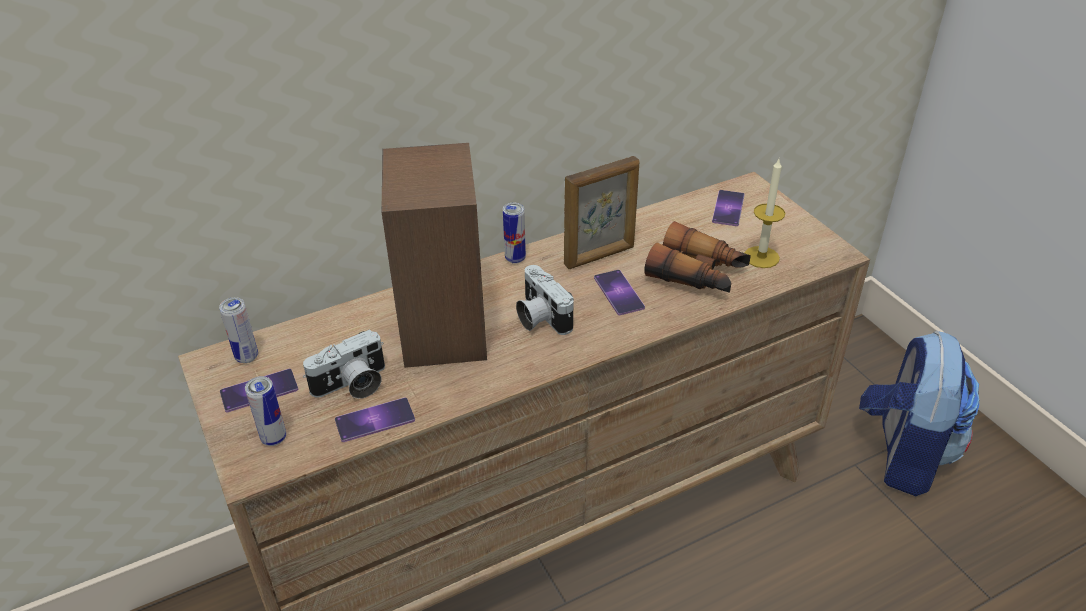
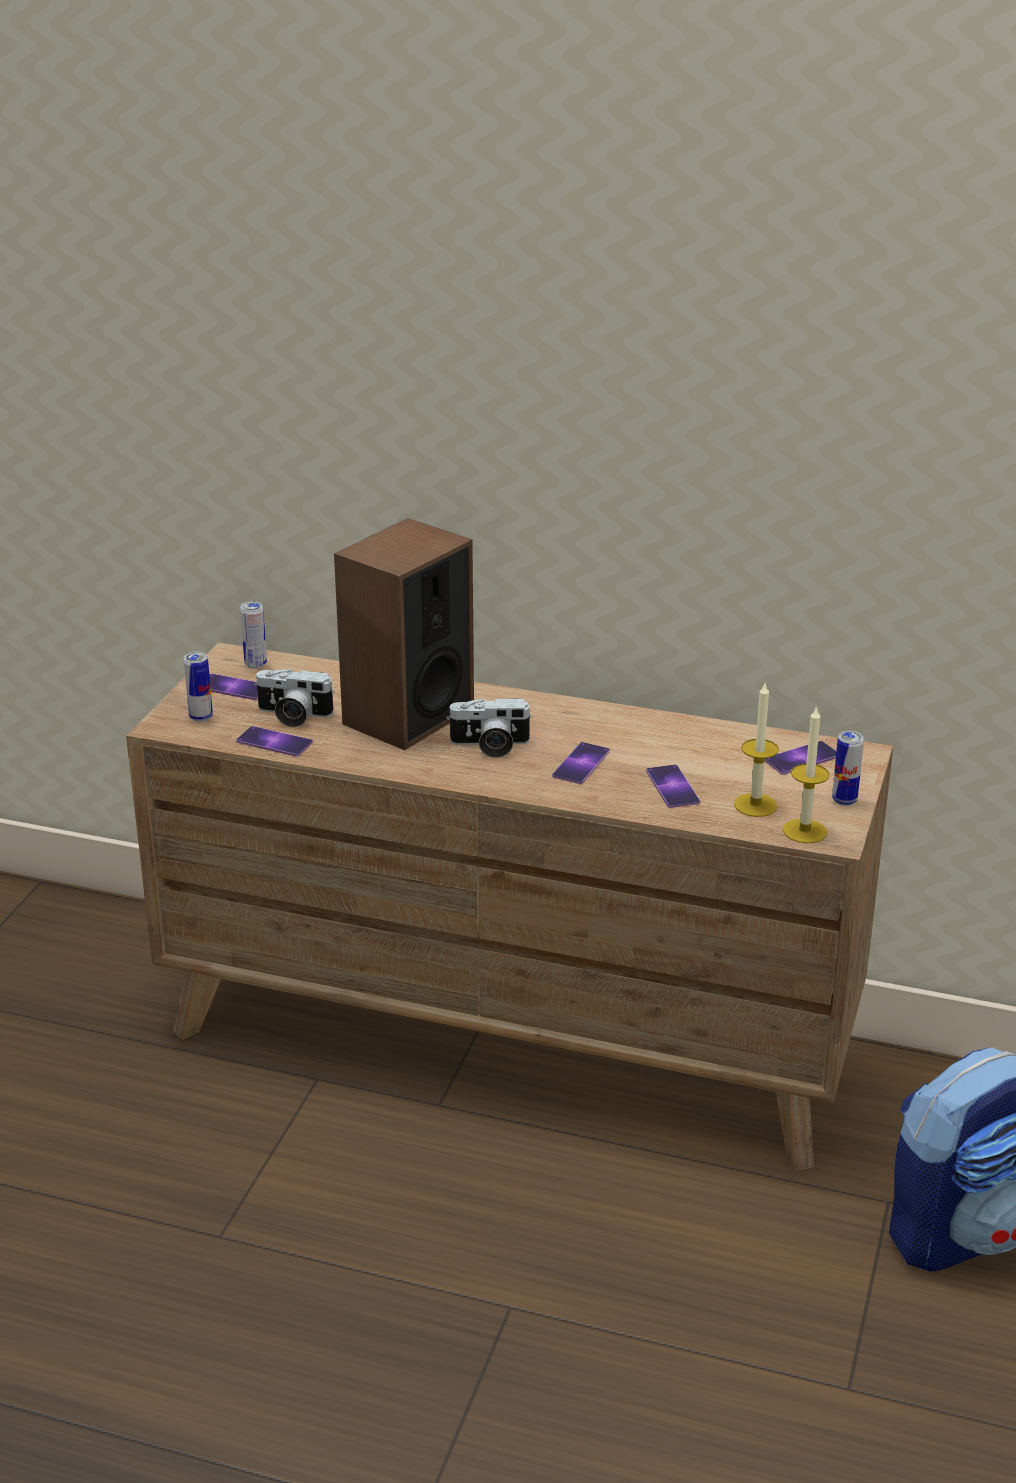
camera: 45 degrees right, 10 degrees down
can [503,203,526,264] -> can moved to [832,731,864,806]
camera [516,265,574,335] -> camera turned 105 degrees counterclockwise [447,698,533,758]
picture frame [564,156,639,269] -> none
binoculars [644,221,751,293] -> phone [646,764,700,808]
none -> candle [783,706,830,843]

